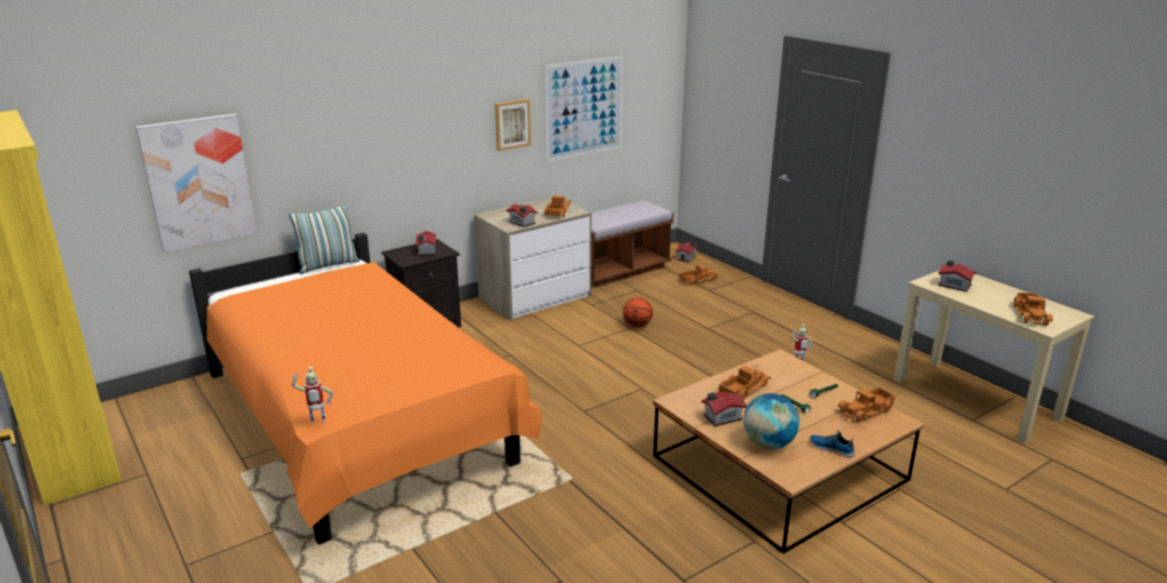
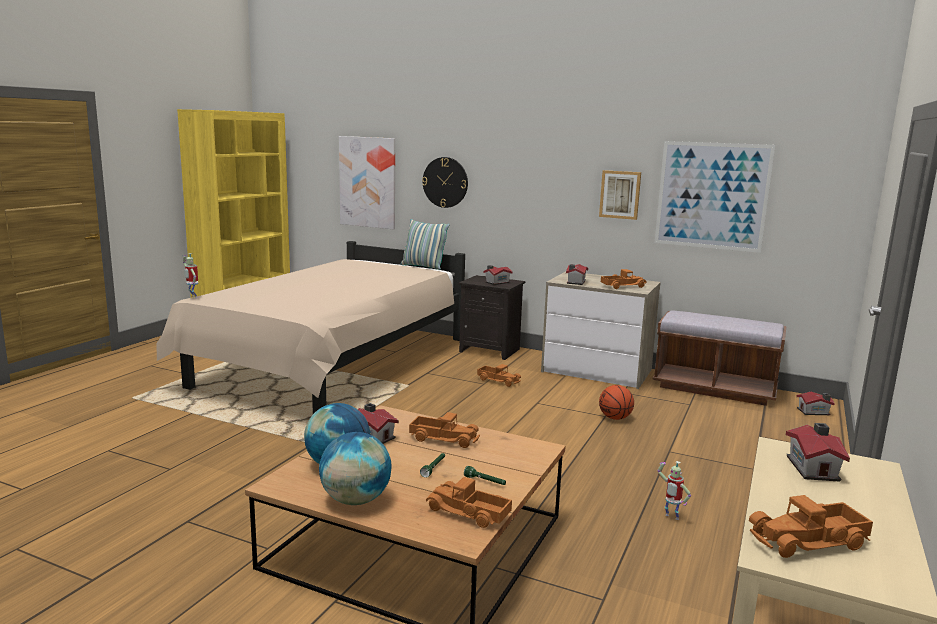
camera: 60 degrees right, 10 degrees down
orange bed [189,232,543,545] -> beige bed [156,241,465,414]
toy truck [679,264,719,285] -> toy truck moved to [477,364,521,387]
shoe [810,430,855,458] -> globe [319,432,392,505]
none -> wall clock [422,157,468,208]

